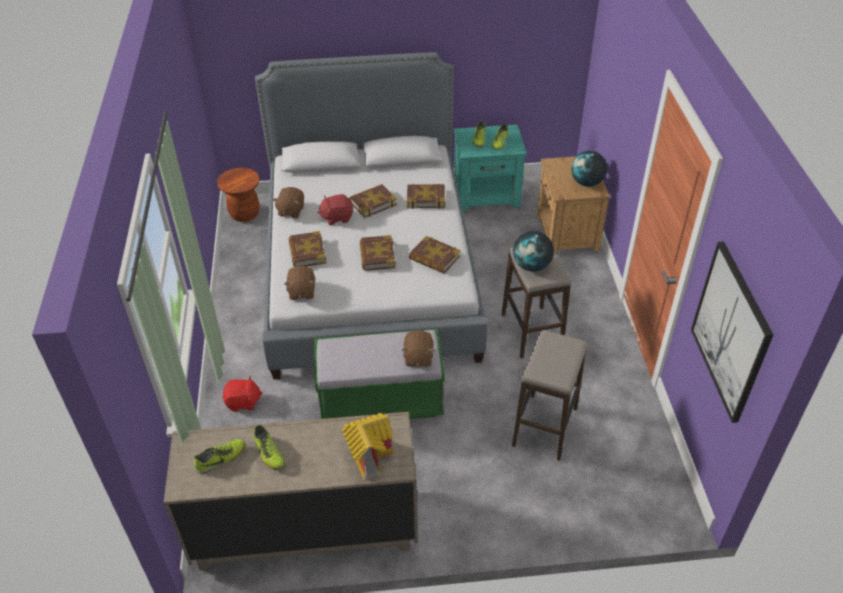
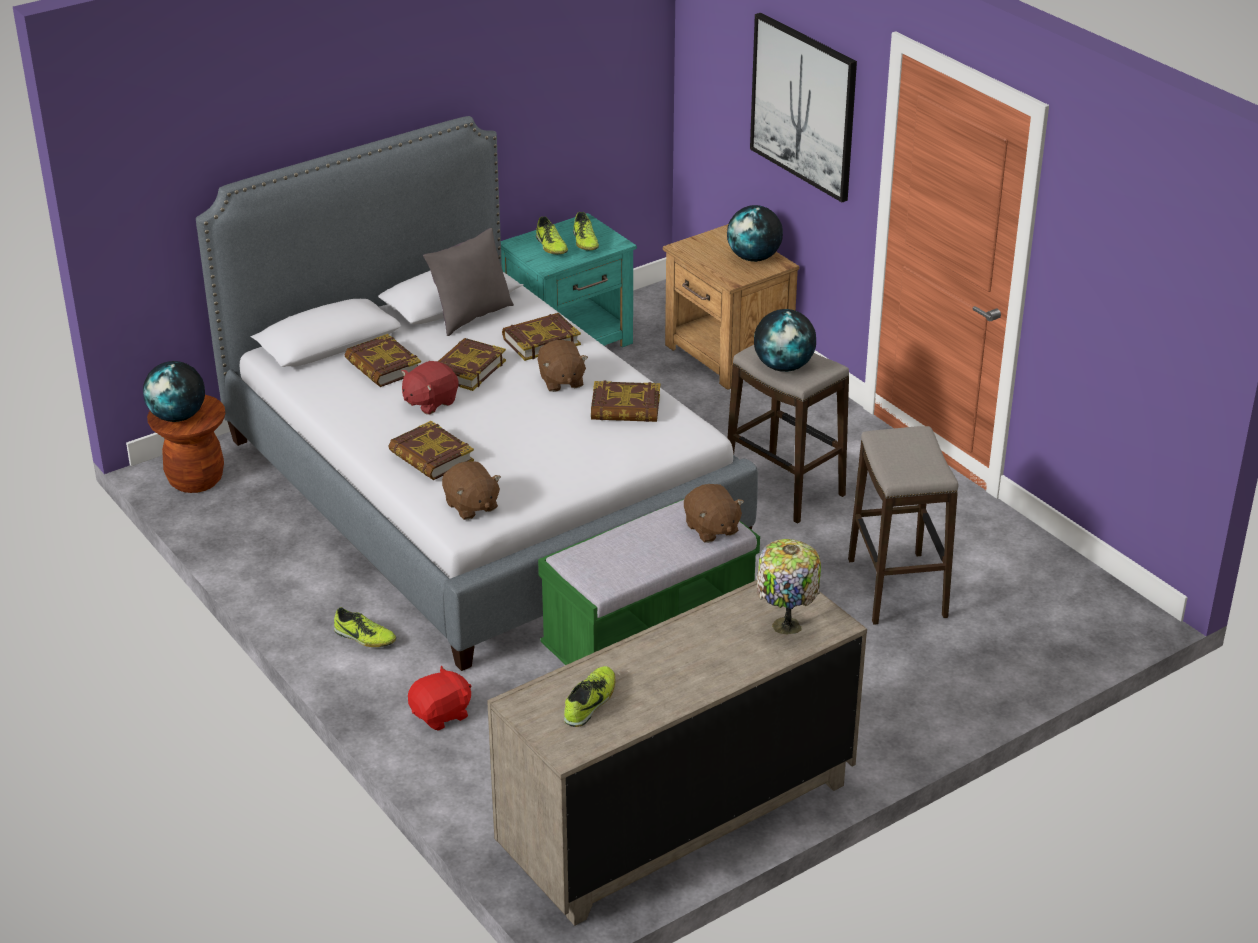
camera: 30 degrees left, 10 degrees down
shoe [253,425,285,470] -> shoe moved to [334,607,396,647]
brown plush toy [273,187,304,218] -> brown plush toy moved to [538,340,588,392]
toy house [342,413,393,480] -> table lamp [756,539,821,635]
book [360,235,396,271] -> book moved to [344,334,421,387]
picture [691,241,774,423] -> picture moved to [750,13,857,202]
none -> globe [143,361,205,422]
none -> grey pillow [423,228,514,336]

